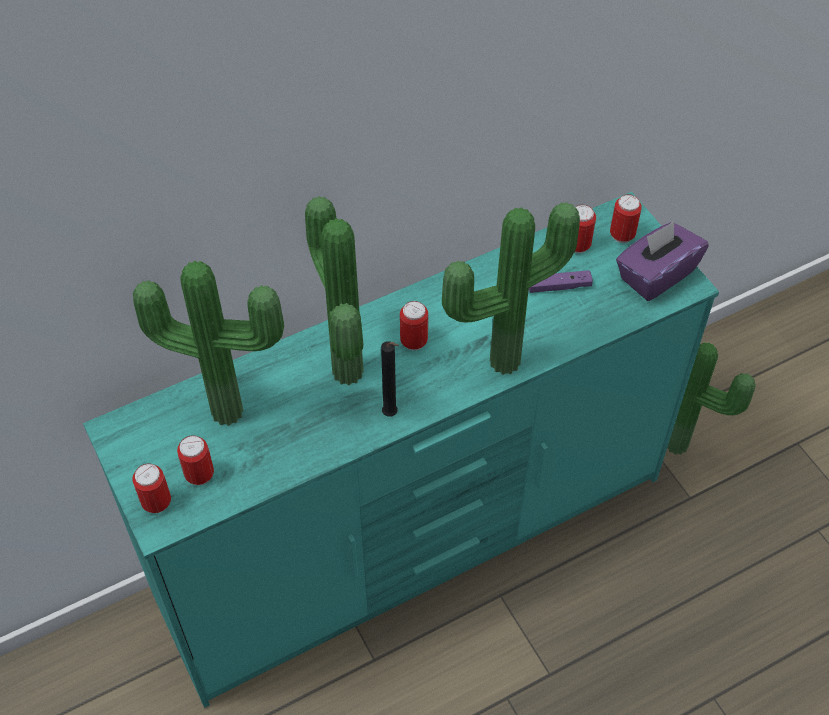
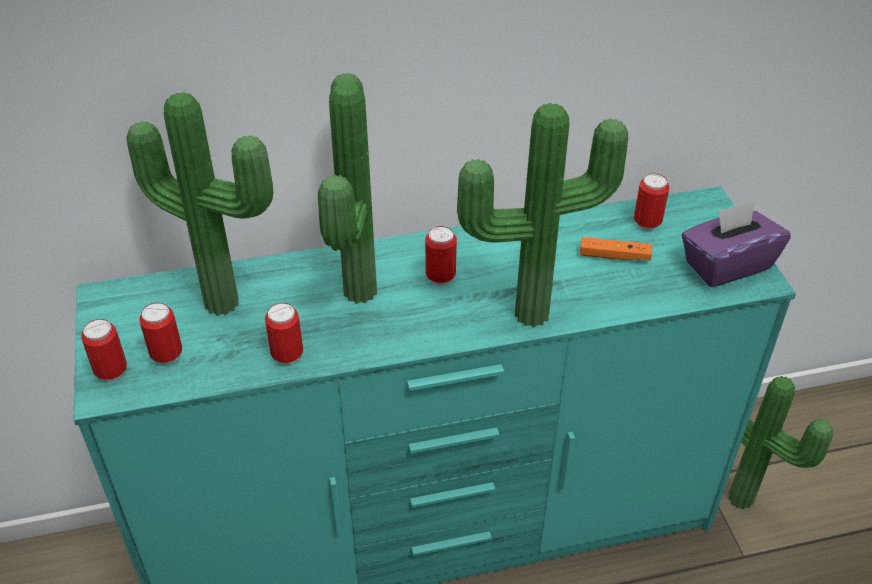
camera: 15 degrees right, 10 degrees down
black candle [381,341,399,417] -> none
purple game controller [529,270,593,293] -> orange game controller [580,237,652,260]
can [610,194,642,243] -> can moved to [265,303,303,365]

